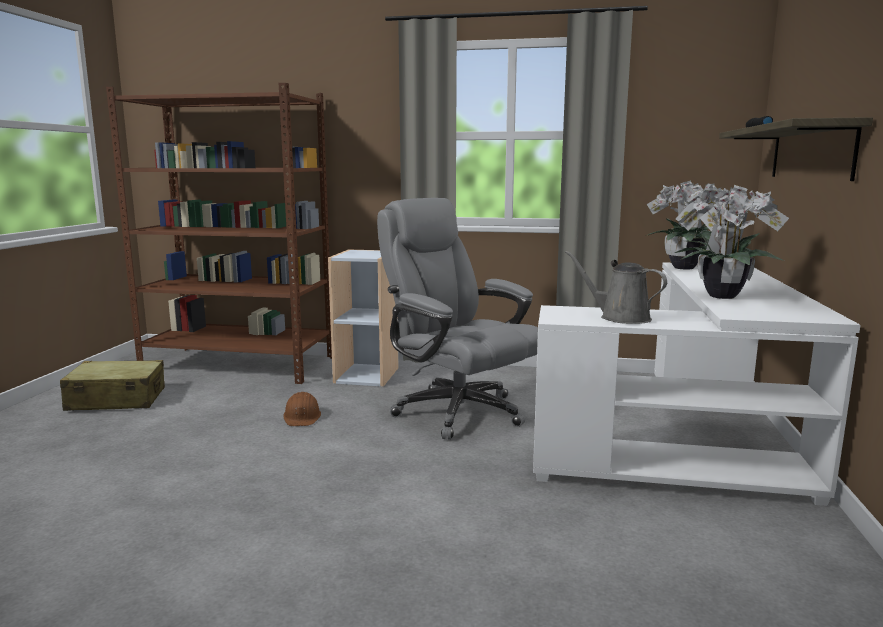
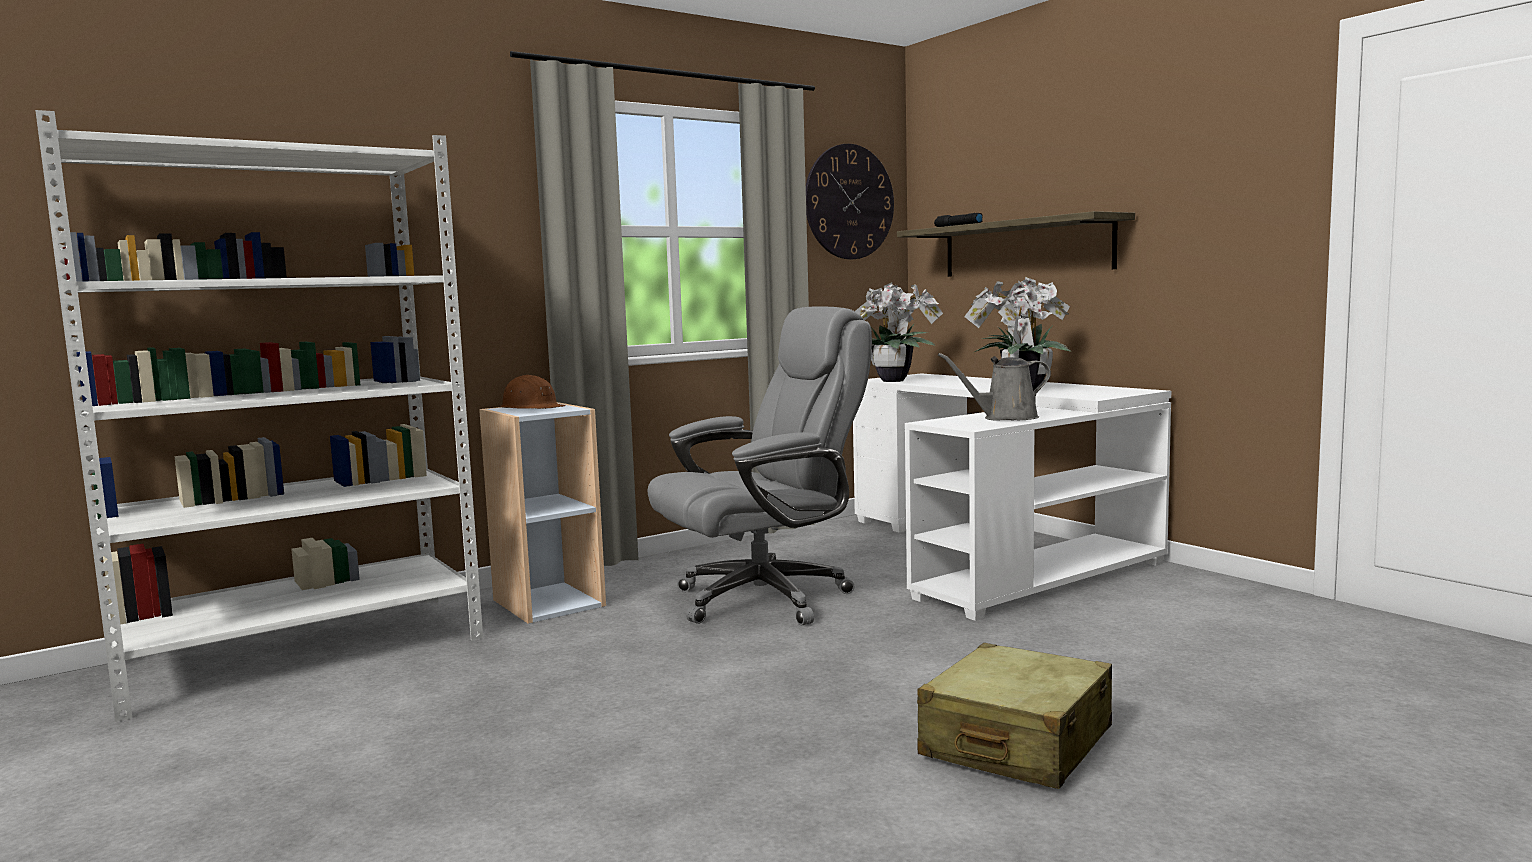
camera: 45 degrees left, 5 degrees down
beige suitcase [60,360,165,411] -> beige suitcase moved to [917,643,1112,789]
brown bookcase [106,83,332,384] -> white bookcase [35,110,483,722]
brown hard hat [283,392,321,426] -> brown hard hat moved to [500,375,566,409]
grey office chair [377,198,538,440] -> grey office chair turned 150 degrees clockwise [648,307,872,626]
none -> wall clock [806,144,894,259]

